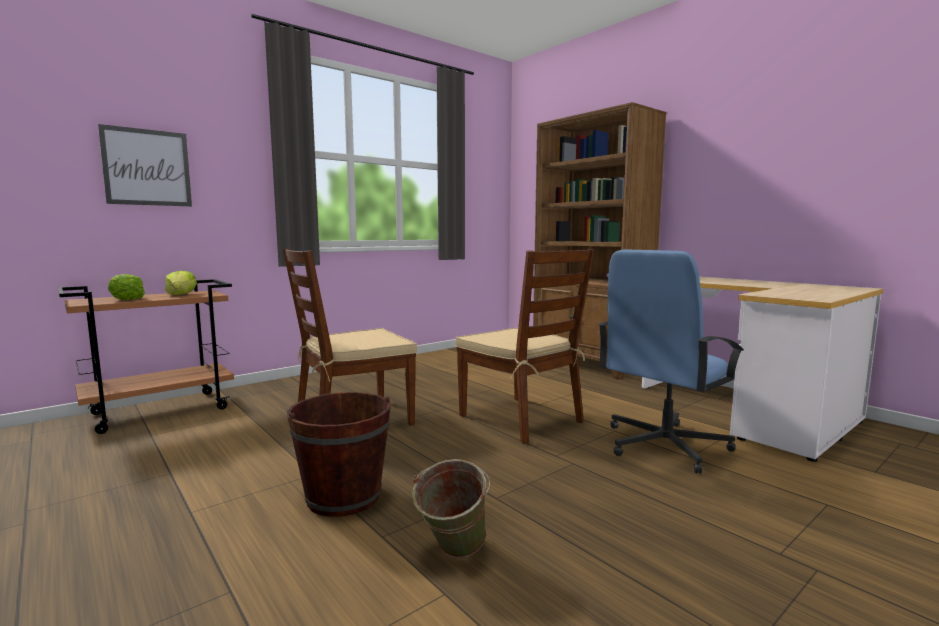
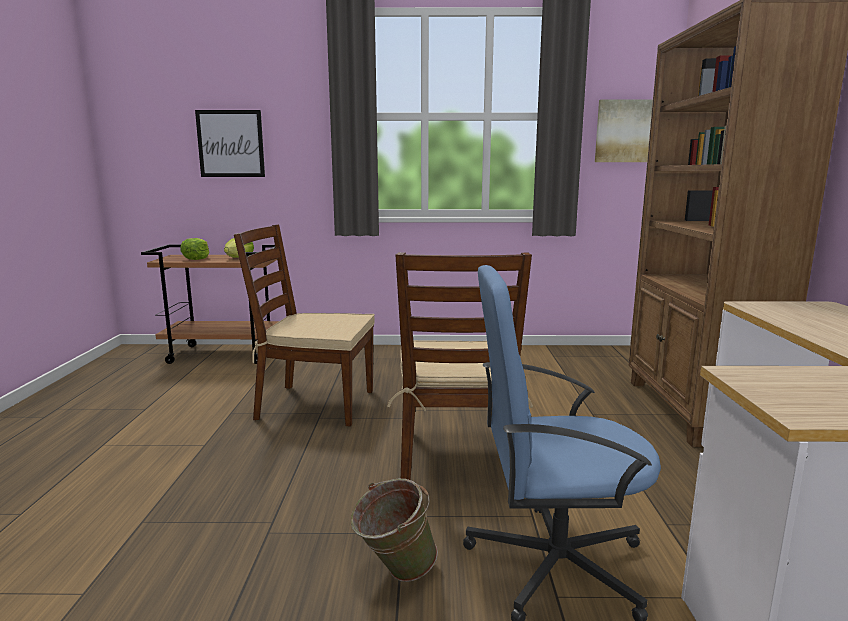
camera: 40 degrees right, 5 degrees up
brown bucket [287,392,391,517] -> none
green bucket [412,459,490,558] -> green bucket moved to [351,479,438,582]
none -> picture [595,99,653,162]

